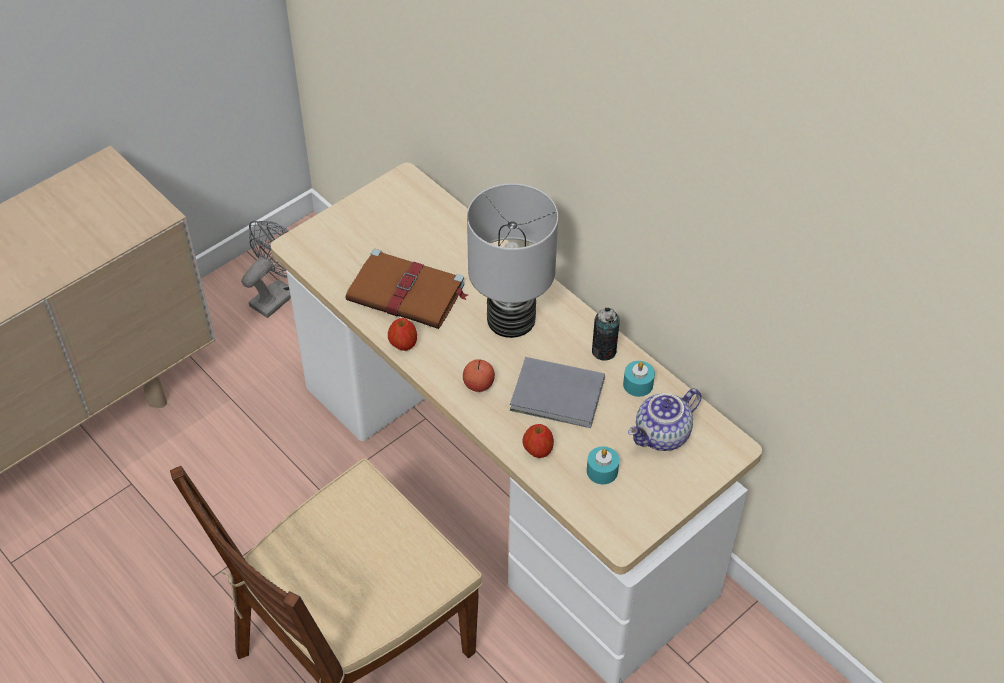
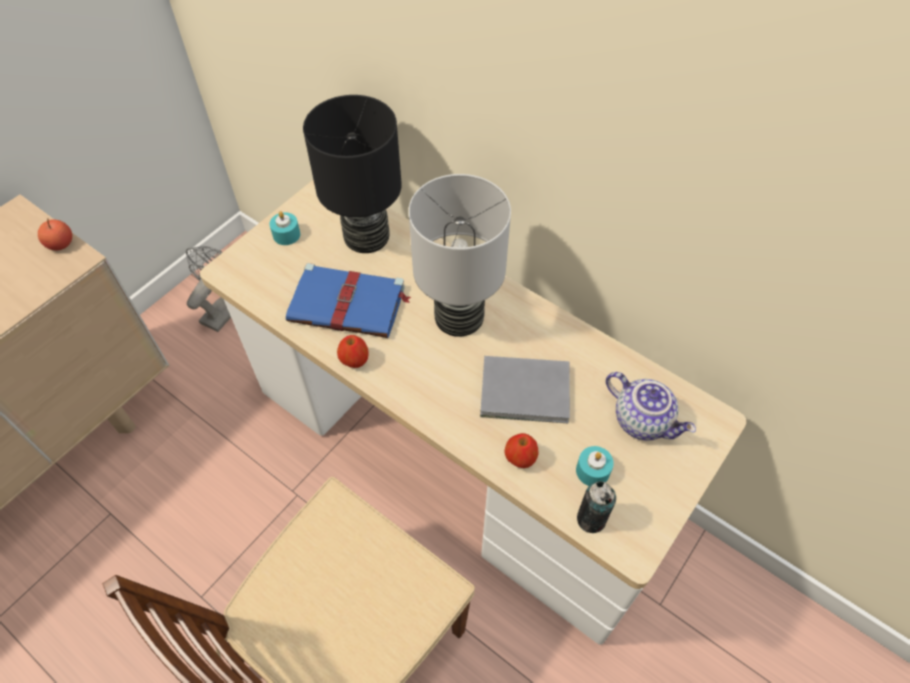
camera: 10 degrees left, 5 degrees up
brown book [346,249,468,329] -> blue book [286,263,411,338]
apple [463,359,495,392] -> apple moved to [38,218,72,251]
can [592,308,620,361] -> can moved to [577,481,616,533]
turquoise candle [623,361,655,397] -> turquoise candle moved to [269,211,300,245]
teapot [628,388,702,451] -> teapot turned 90 degrees counterclockwise [605,372,696,441]
none -> black table lamp [303,95,402,253]

